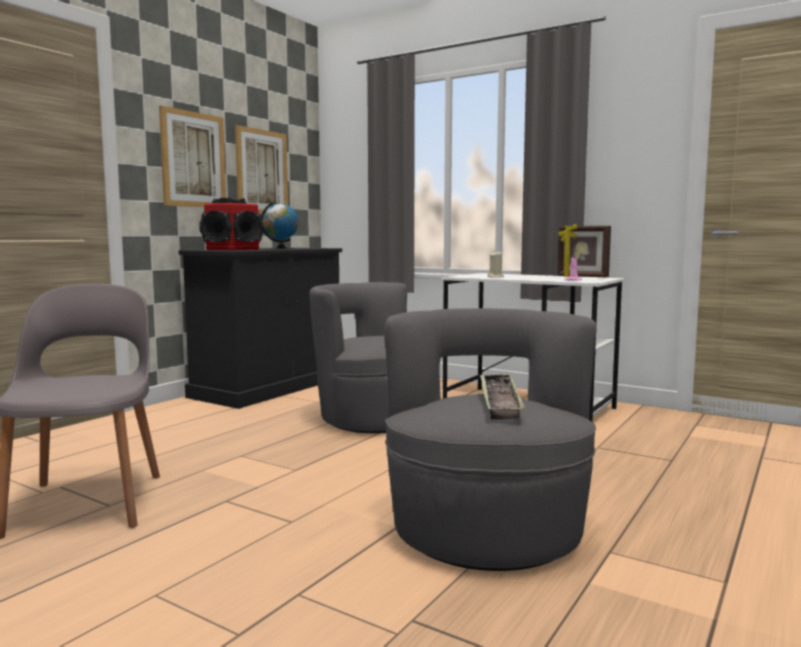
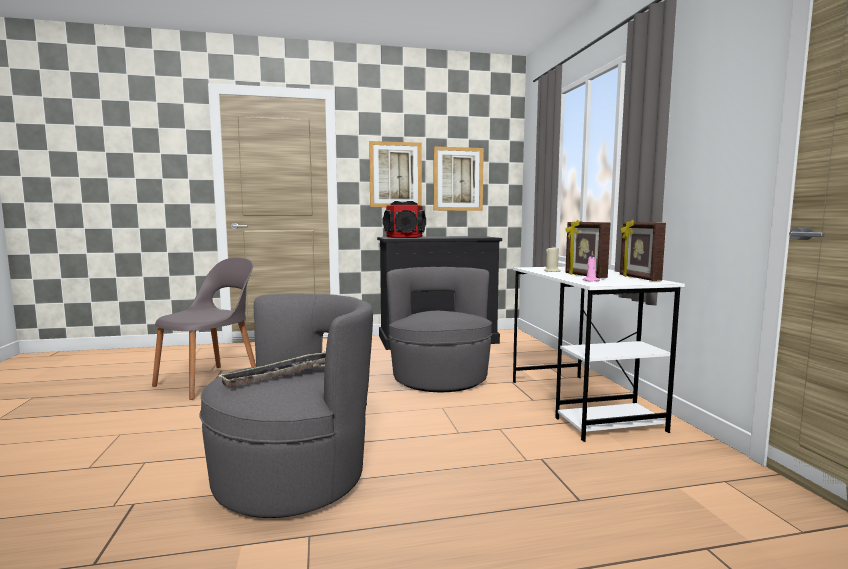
camera: 45 degrees right, 0 degrees up
globe [261,202,299,248] -> none
none -> picture frame [565,220,610,278]

